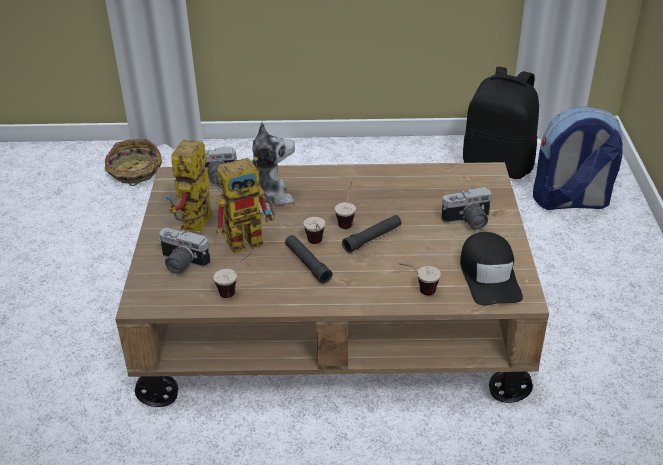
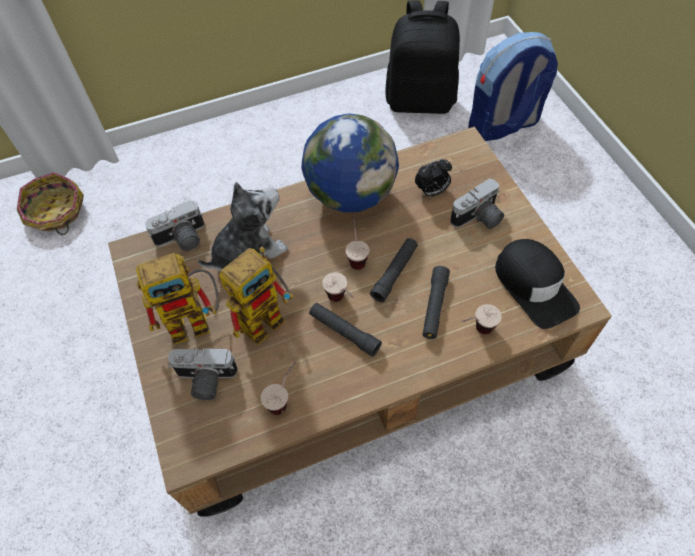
camera: 20 degrees left, 20 degrees up
toy robot [166,139,212,233] -> toy robot turned 105 degrees counterclockwise [136,253,219,345]
none -> globe [302,114,399,212]
none -> alarm clock [415,159,452,197]
none -> black flashlight [422,266,450,339]

